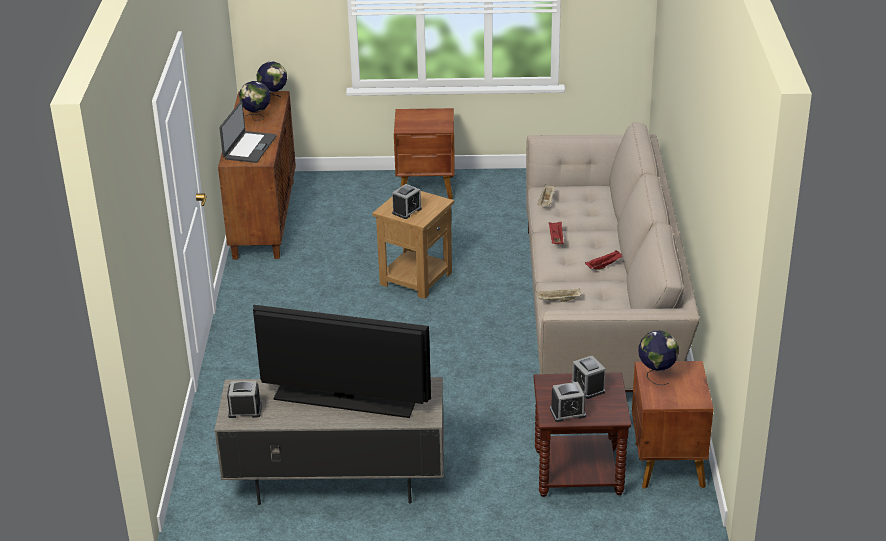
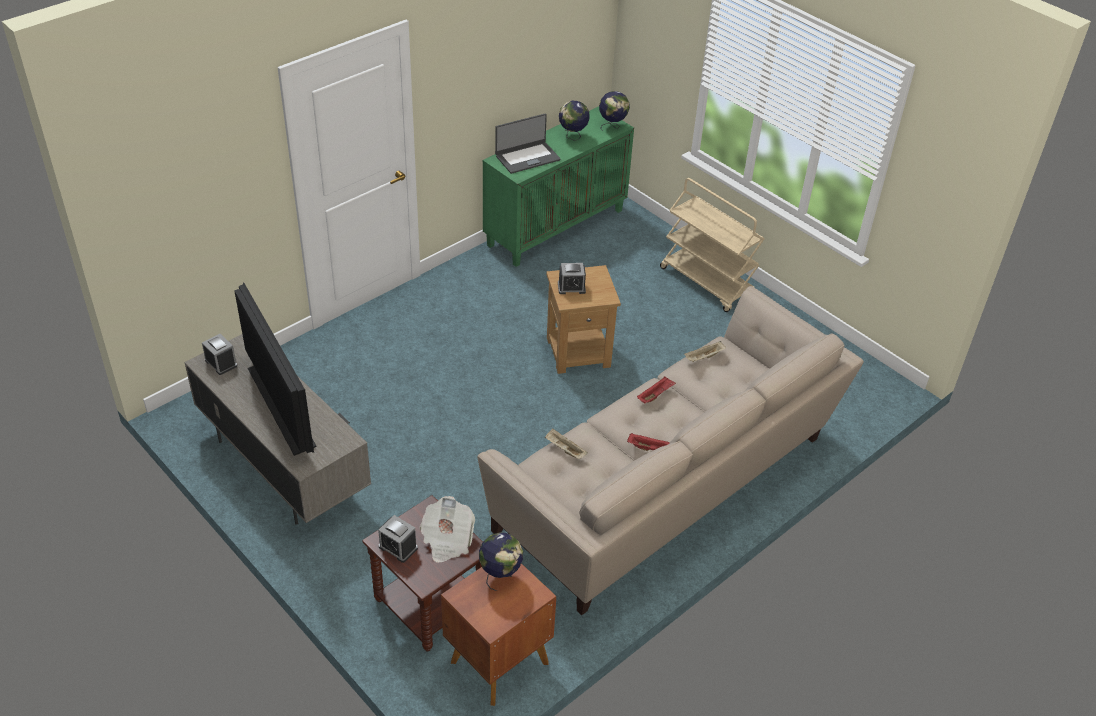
camera: 45 degrees right, 10 degrees up
brown cabinet [218,91,296,260] -> green cabinet [483,106,634,267]
brown nightstand [394,108,454,199] -> beige cart [660,178,764,312]
alarm clock [571,356,605,399] -> newspaper [420,496,475,563]

